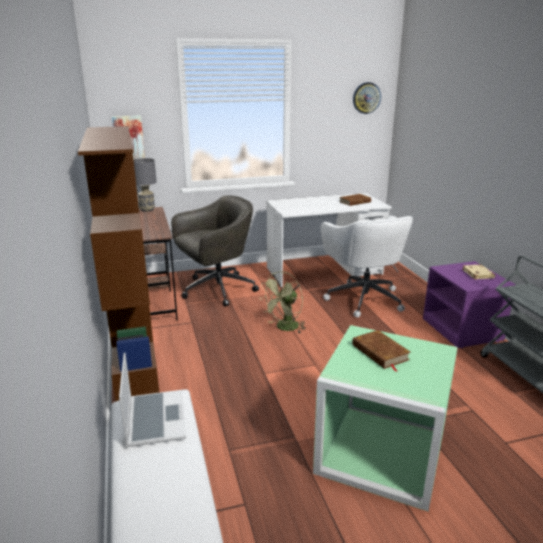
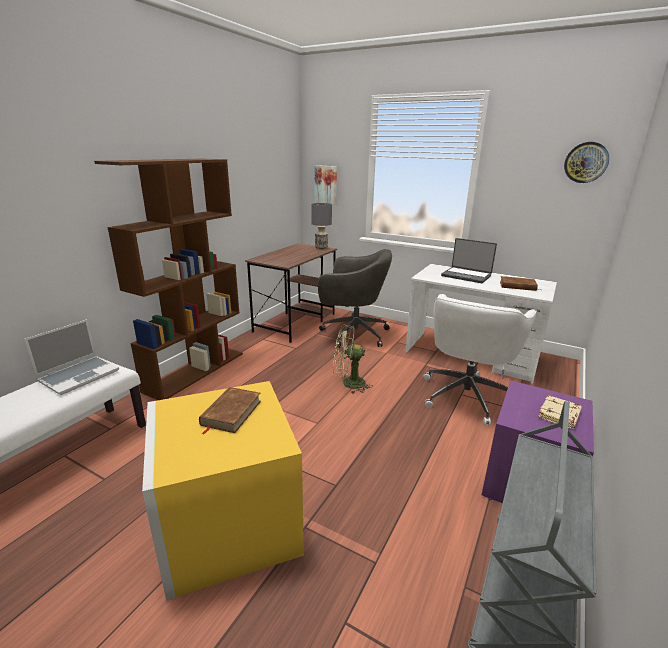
camera: 45 degrees right, 0 degrees up
green storage box [313,325,458,512] -> yellow storage box [142,381,304,600]
none -> laptop [441,238,497,283]

